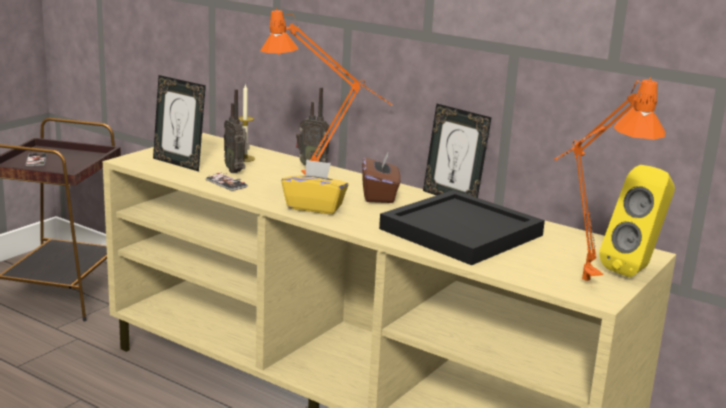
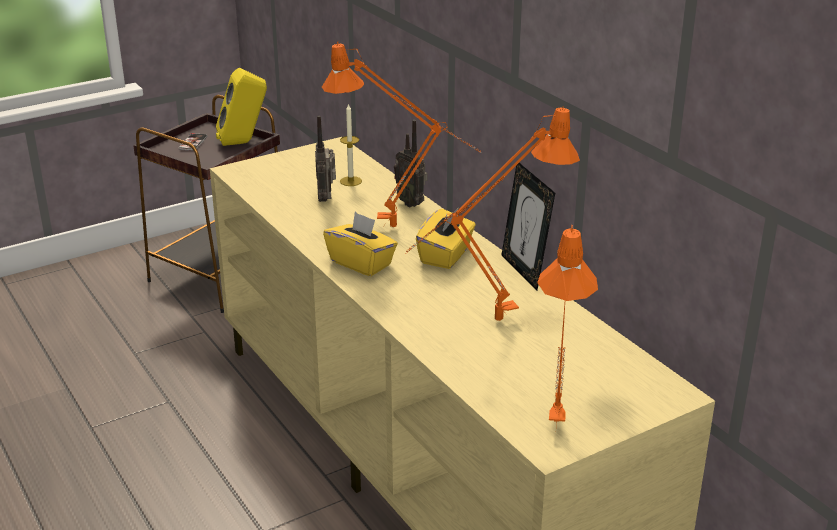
camera: 25 degrees right, 10 degrees up
picture frame [153,75,206,172] -> none
phone [206,172,248,191] -> none
brown tissue box [362,150,401,203] -> yellow tissue box [416,207,476,269]
black tray [379,190,545,265] -> orange table lamp [405,108,580,321]
yellow speaker [599,165,675,277] -> yellow speaker moved to [216,67,267,146]

